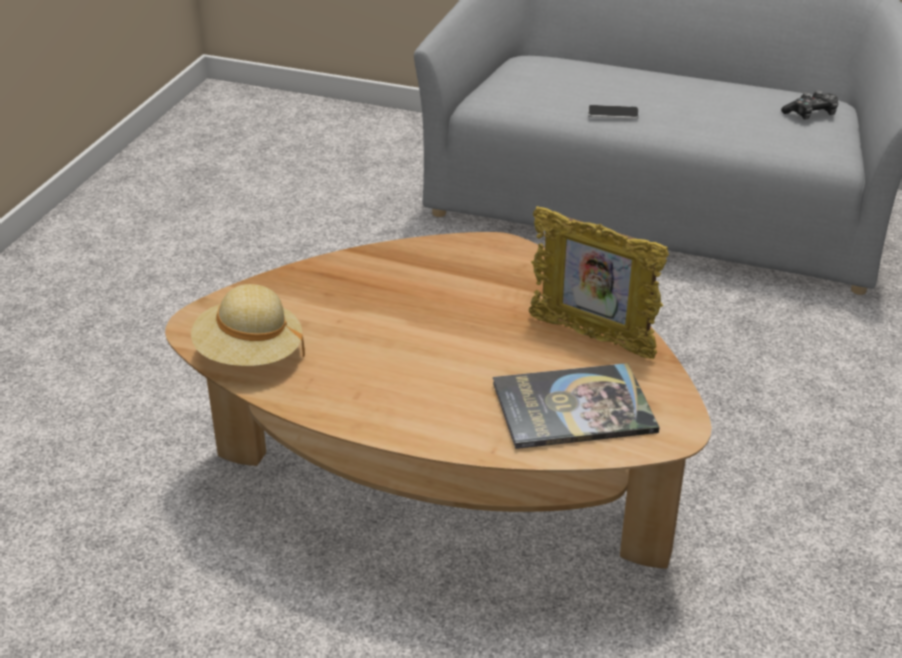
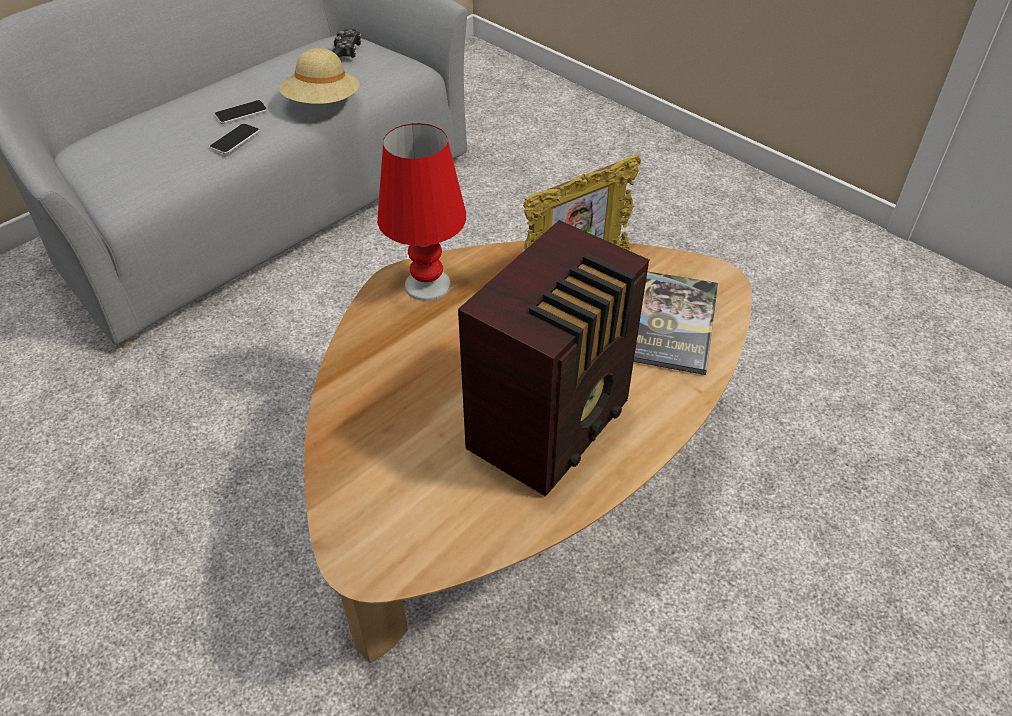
camera: 65 degrees left, 10 degrees up
beige hat [191,284,305,366] -> beige hat moved to [279,48,360,104]
none -> phone [214,100,267,124]
none -> red table lamp [377,123,466,301]
none -> radio [458,220,649,497]

